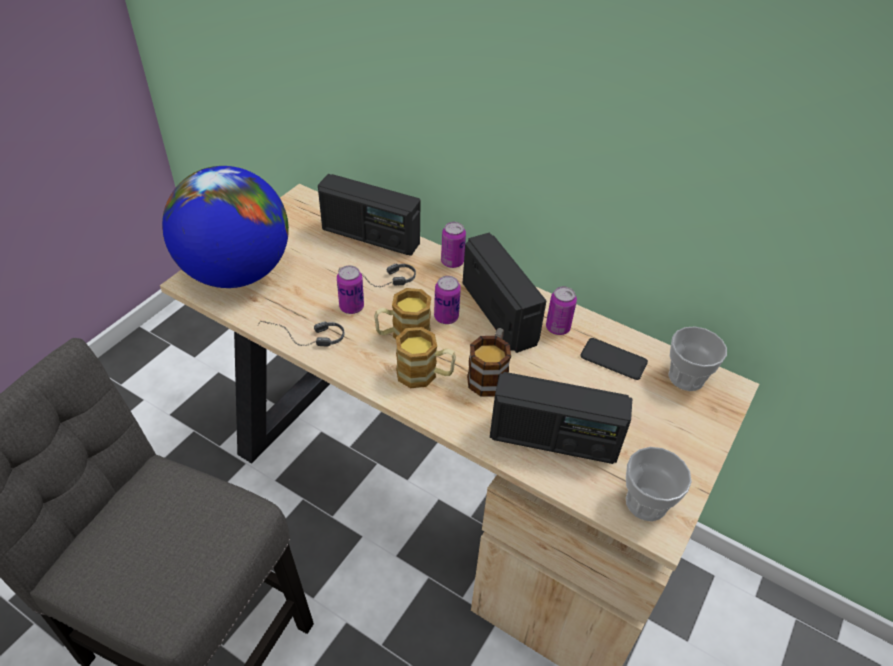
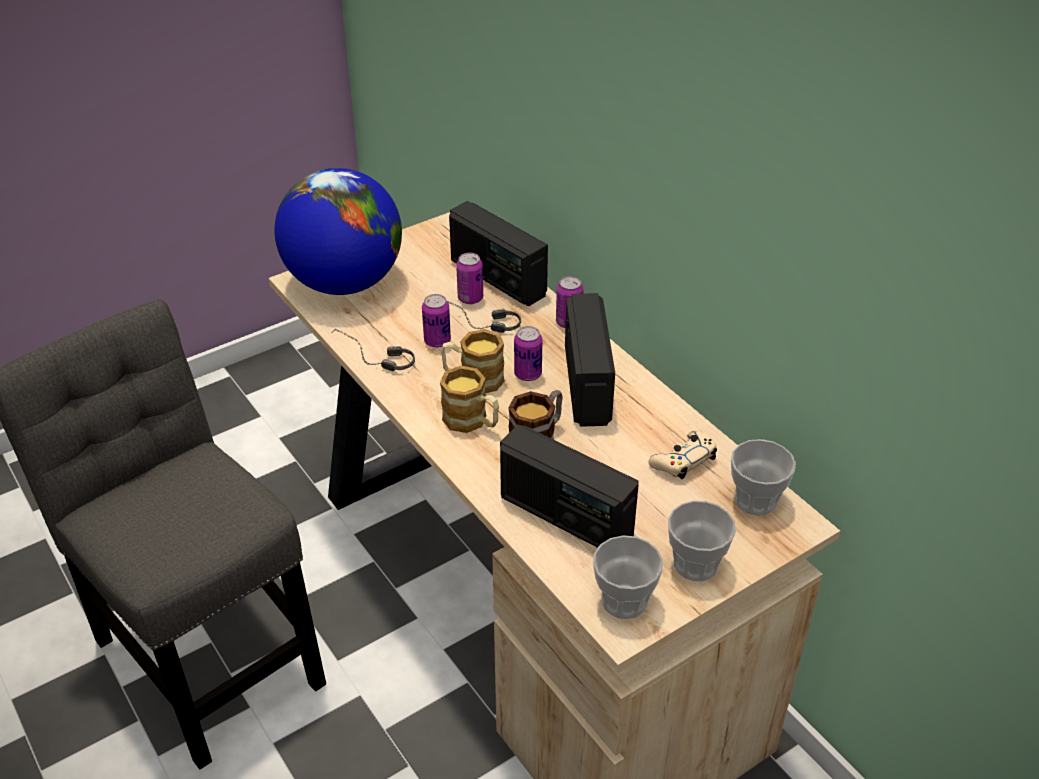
camera: 25 degrees right, 5 degrees down
can [546,286,577,335] -> can moved to [456,252,483,304]
phone [580,338,648,380] -> beige game controller [648,431,717,479]
none -> cup [668,500,736,581]

